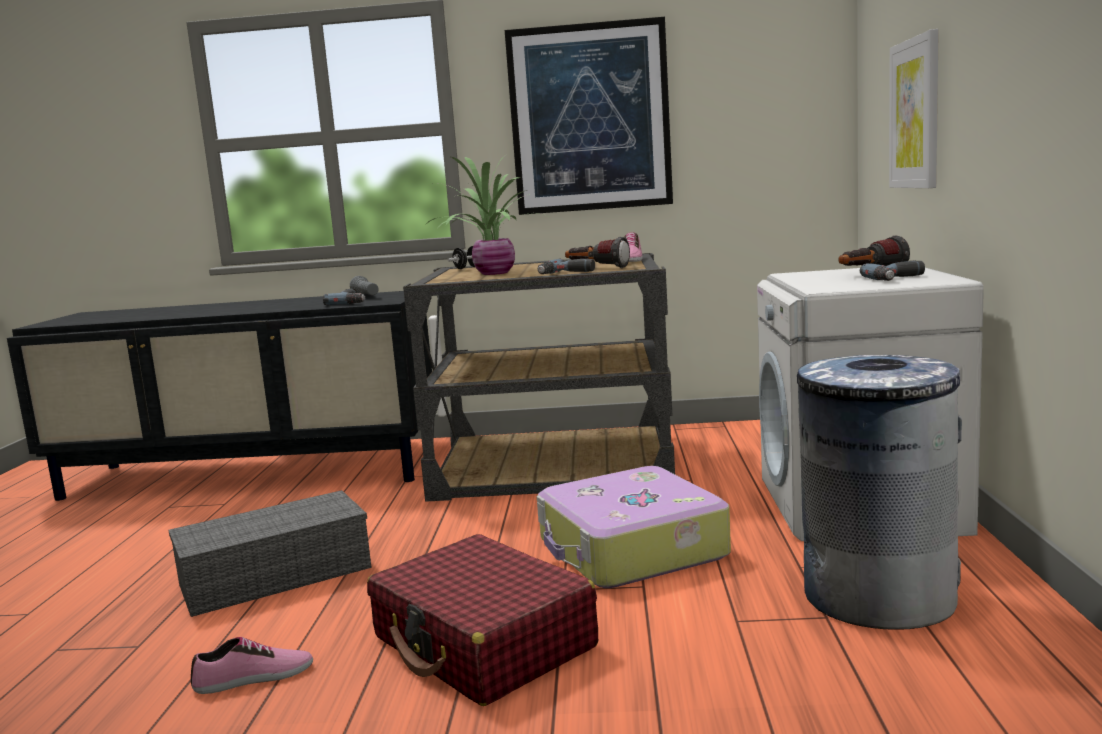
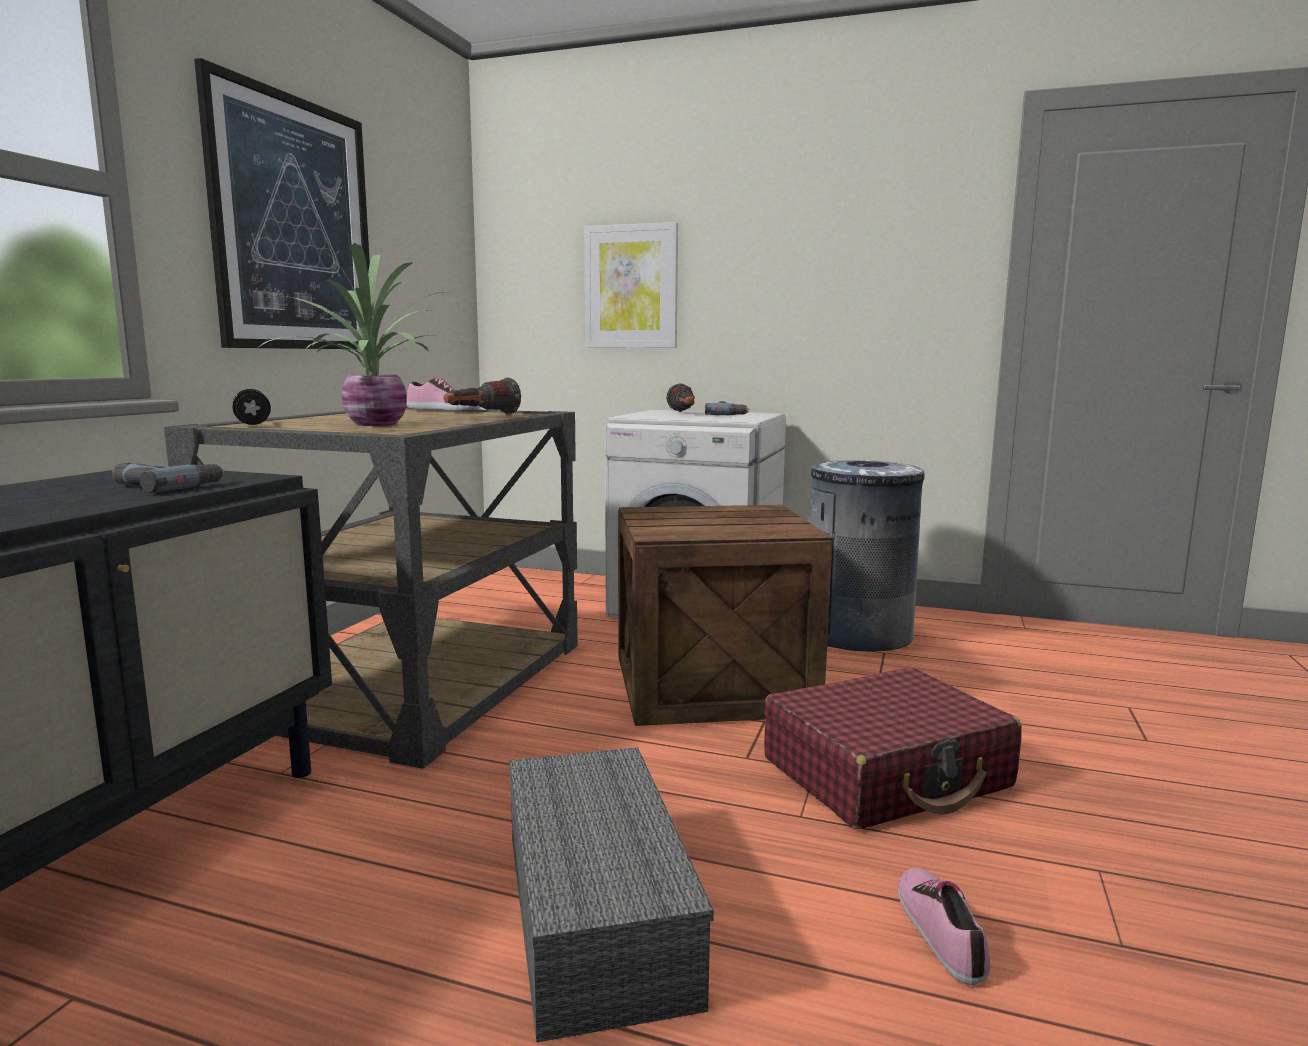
camera: 75 degrees left, 0 degrees up
grey flashlight [350,276,379,295] -> none
suitcase [537,466,731,588] -> crate [618,505,833,726]
power drill [538,258,595,274] -> none

